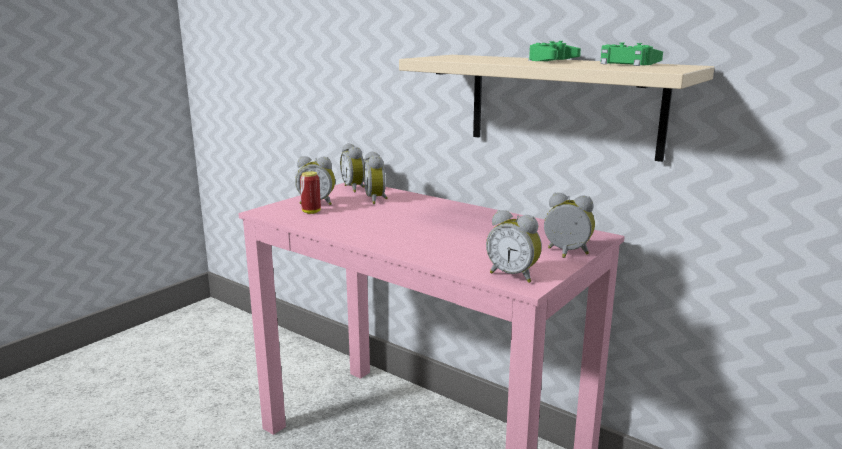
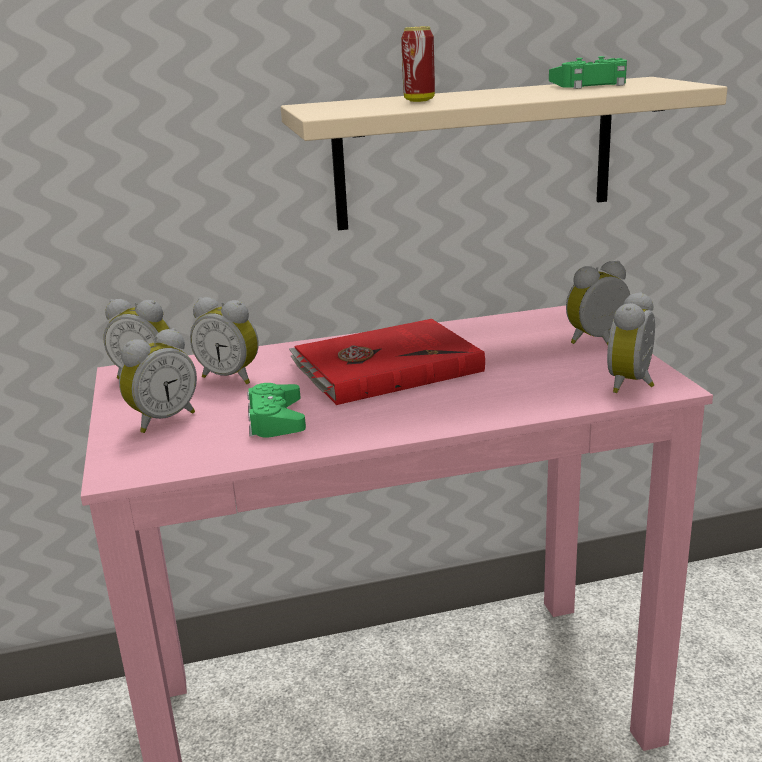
camera: 50 degrees left, 5 degrees up
can [300,171,321,214] -> can moved to [401,26,435,102]
alarm clock [486,210,542,283] -> alarm clock turned 135 degrees clockwise [607,292,655,393]
green game controller [528,41,581,61] -> green game controller moved to [247,383,306,437]
none -> red book [289,319,485,405]

